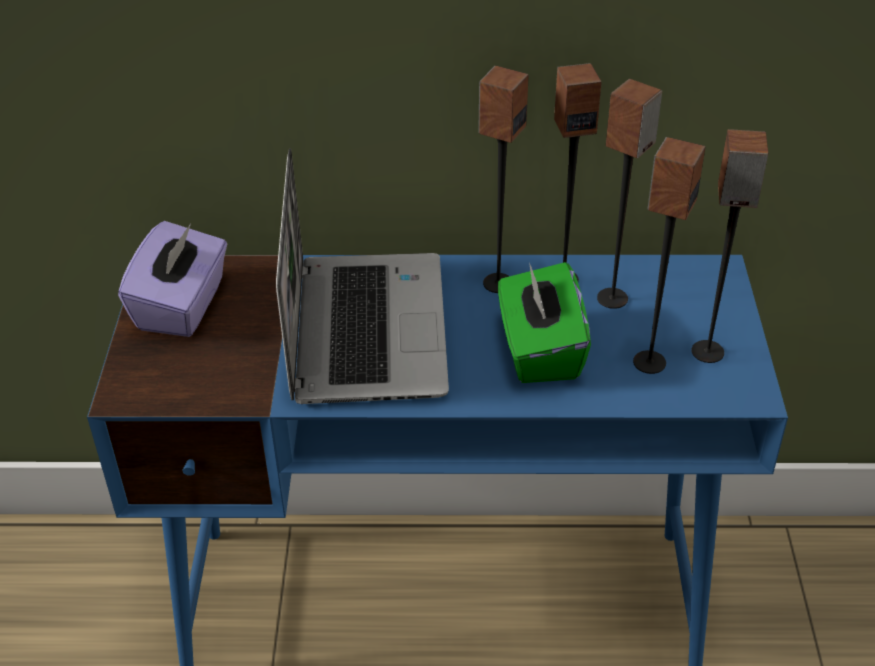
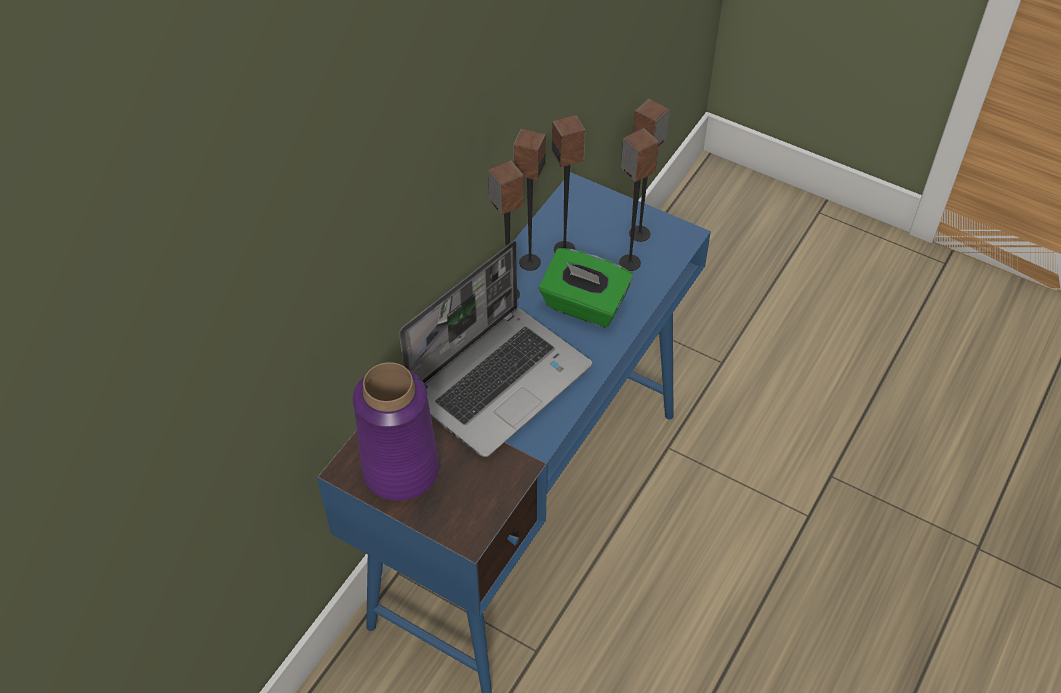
camera: 60 degrees left, 10 degrees up
purple tissue box [118,221,227,337] -> purple vase [353,362,439,501]
laptop [276,148,449,404] -> laptop turned 105 degrees clockwise [399,240,592,457]

